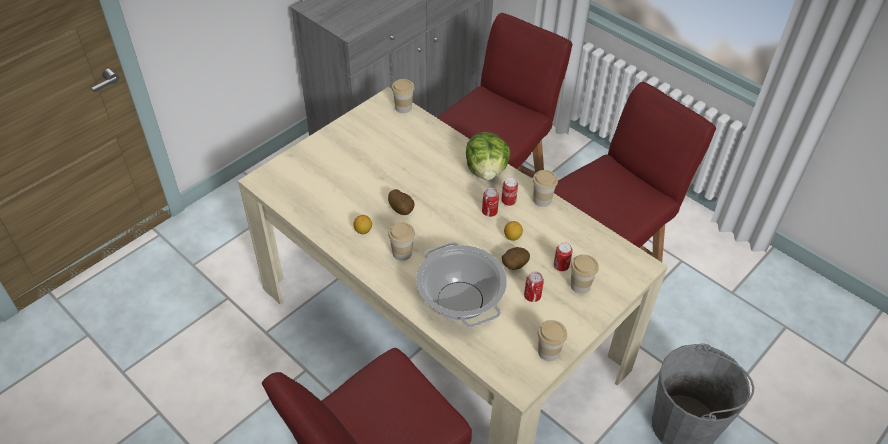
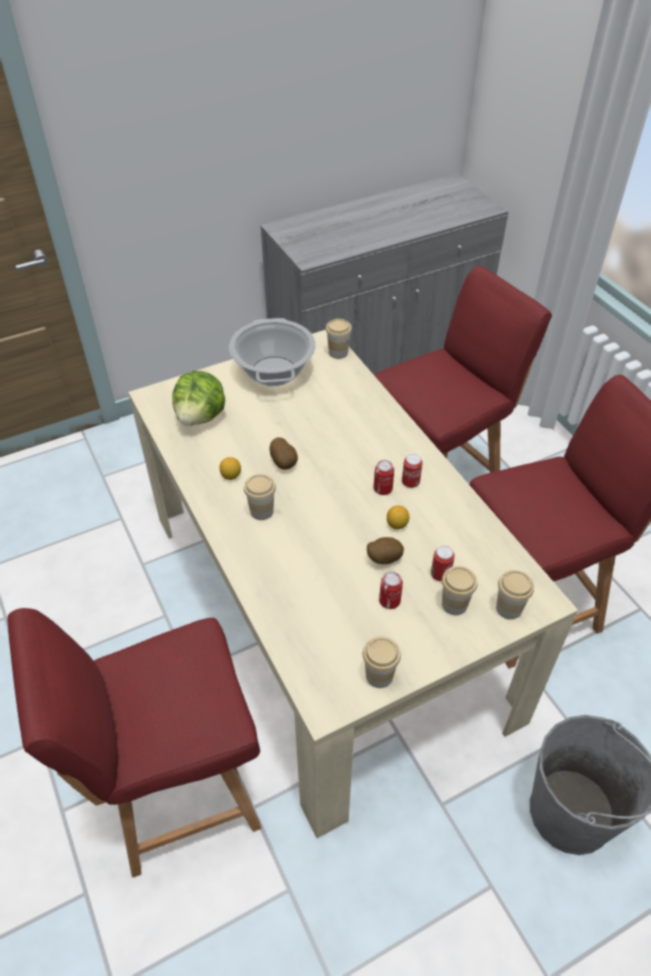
camera: 20 degrees right, 0 degrees up
cooking pot [416,242,507,327] -> cooking pot moved to [229,318,316,386]
lettuce [466,132,511,180] -> lettuce moved to [172,371,225,426]
cup [533,170,558,207] -> cup moved to [496,570,534,620]

